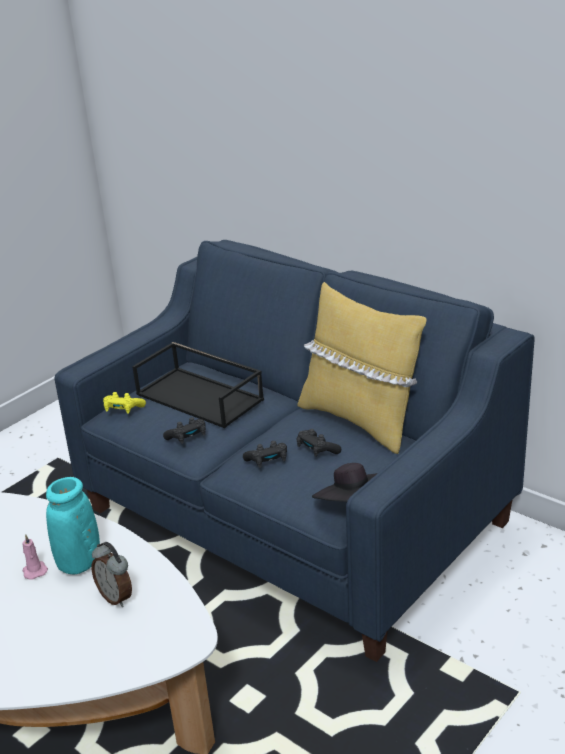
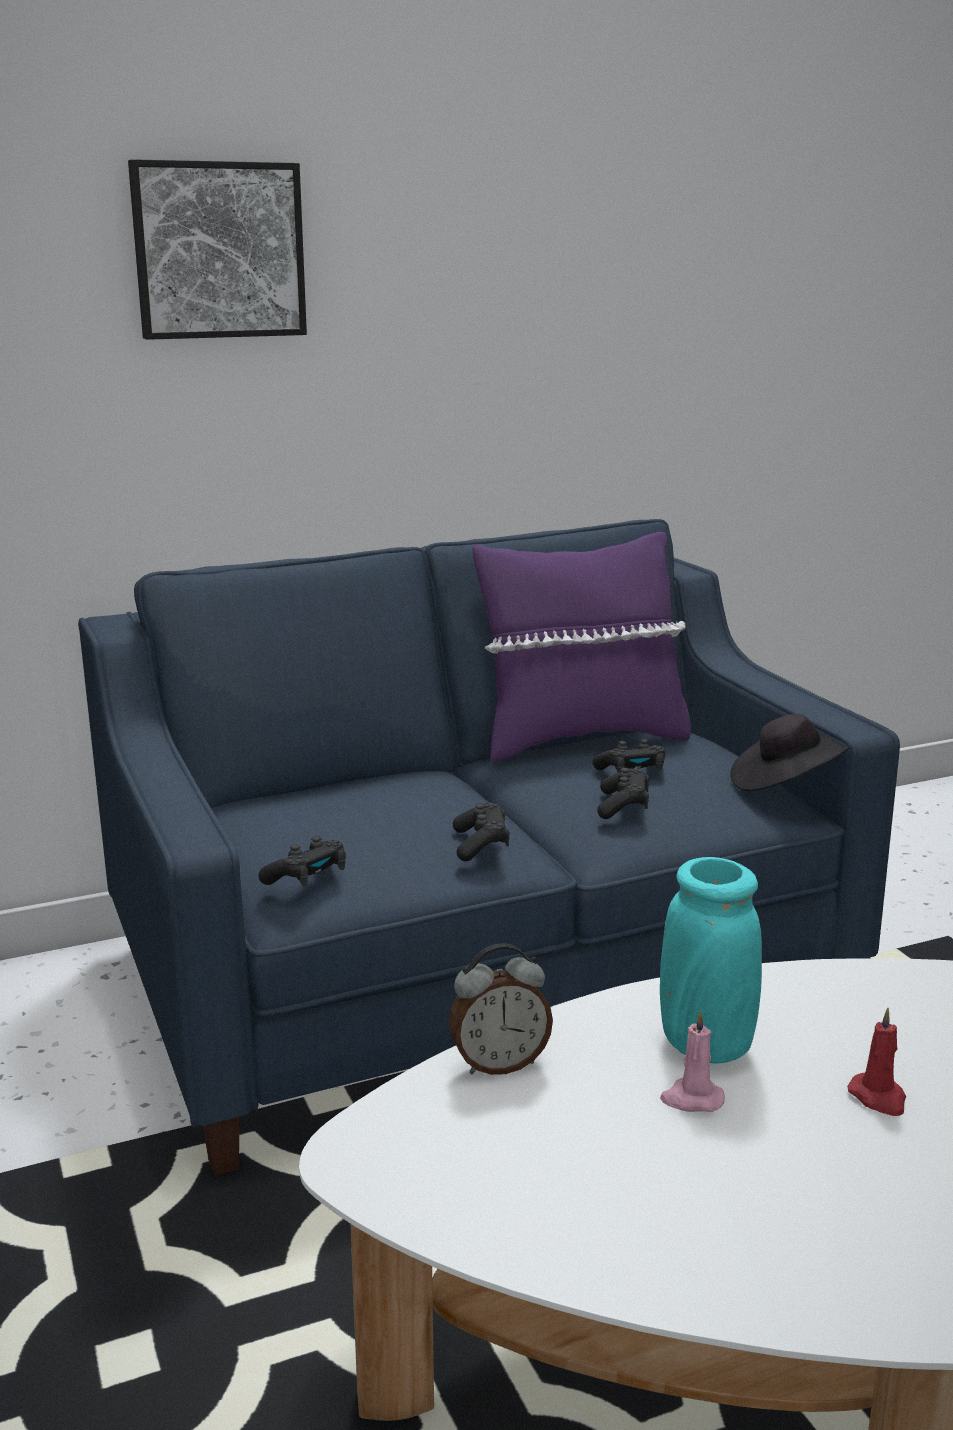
camera: 65 degrees left, 10 degrees down
alarm clock [92,542,132,607] -> alarm clock moved to [449,944,553,1075]
yellow game controller [103,392,146,414] -> black game controller [258,836,346,886]
black tray [132,342,264,428] -> none
yellow pillow [298,282,427,454] -> purple pillow [473,532,691,762]
none -> picture [128,159,307,340]
none -> red candle [847,1008,906,1116]

